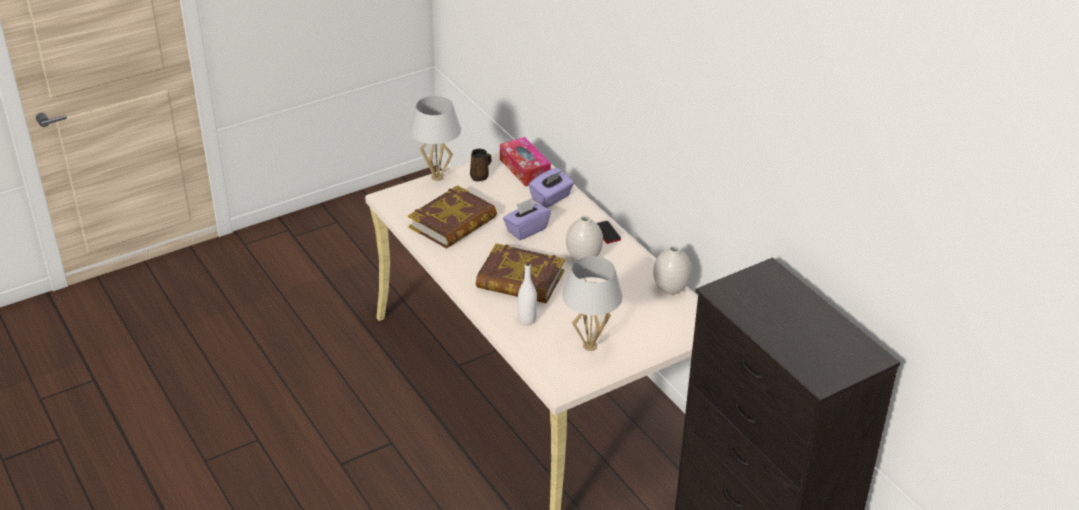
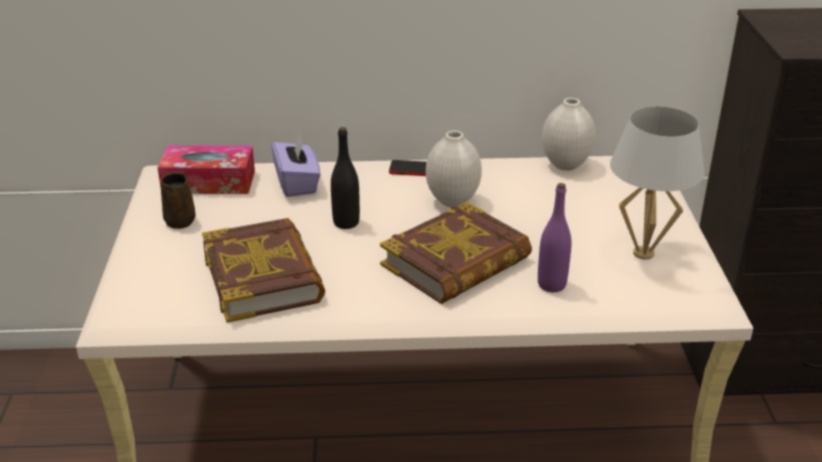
camera: 60 degrees left, 5 degrees down
white table lamp [410,96,461,181] -> none
purple tissue box [503,198,551,240] -> black bottle [331,127,360,229]
white bottle [518,262,537,325] -> purple bottle [538,183,571,292]

